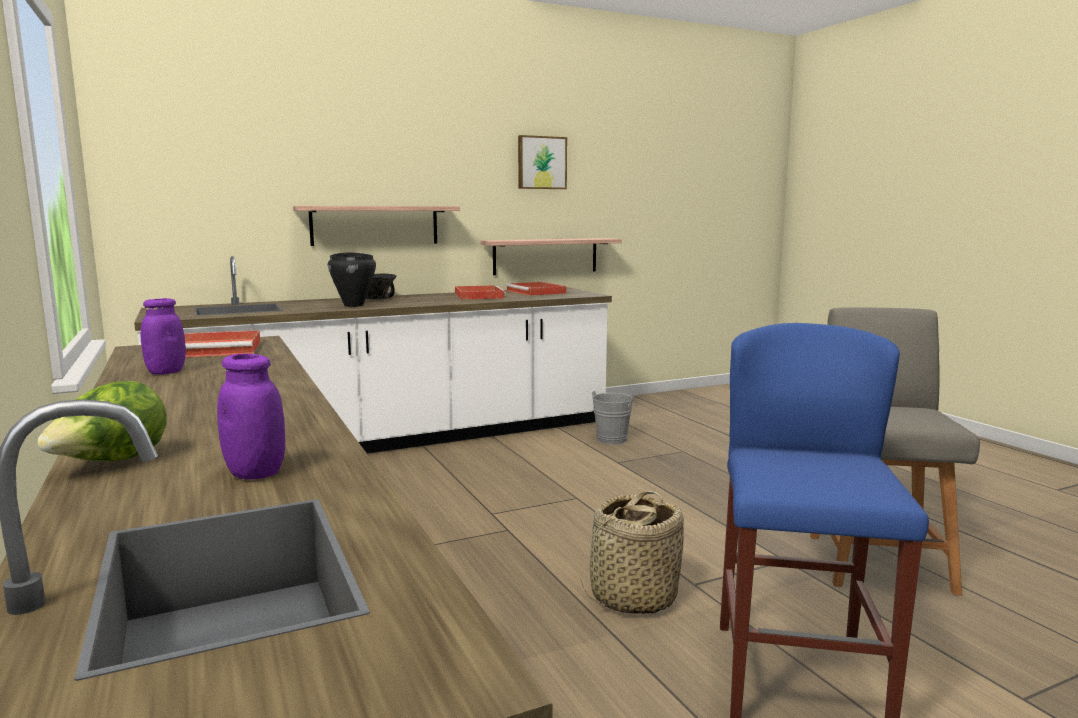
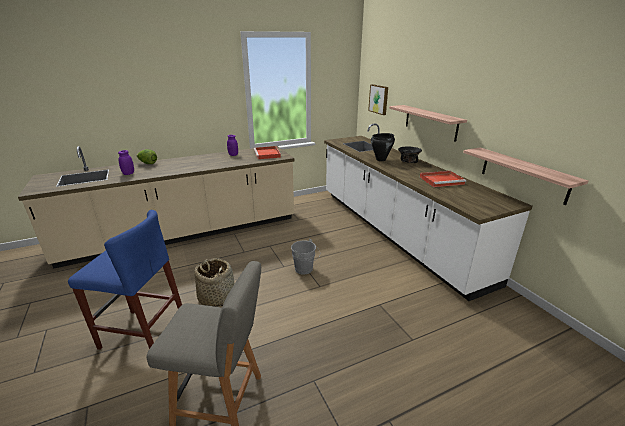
camera: 90 degrees right, 15 degrees up
red tray [505,282,566,296] -> none
picture [518,135,567,189] -> picture moved to [368,84,388,115]
grey bucket [592,391,637,445] -> grey bucket moved to [291,239,320,275]

